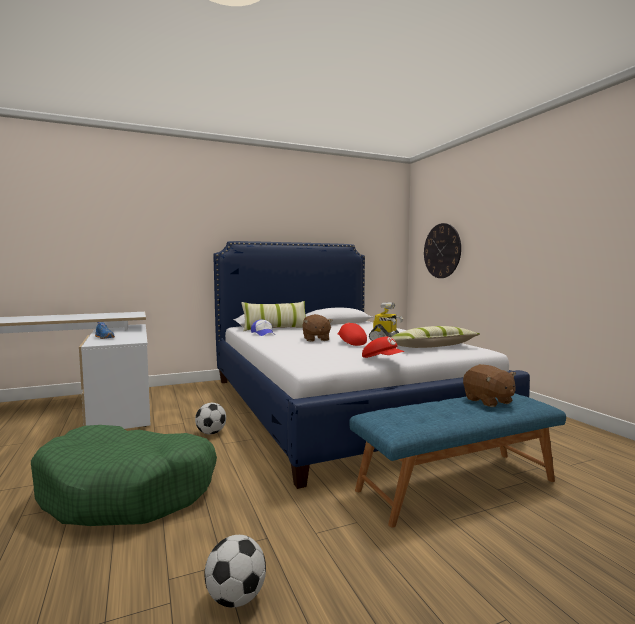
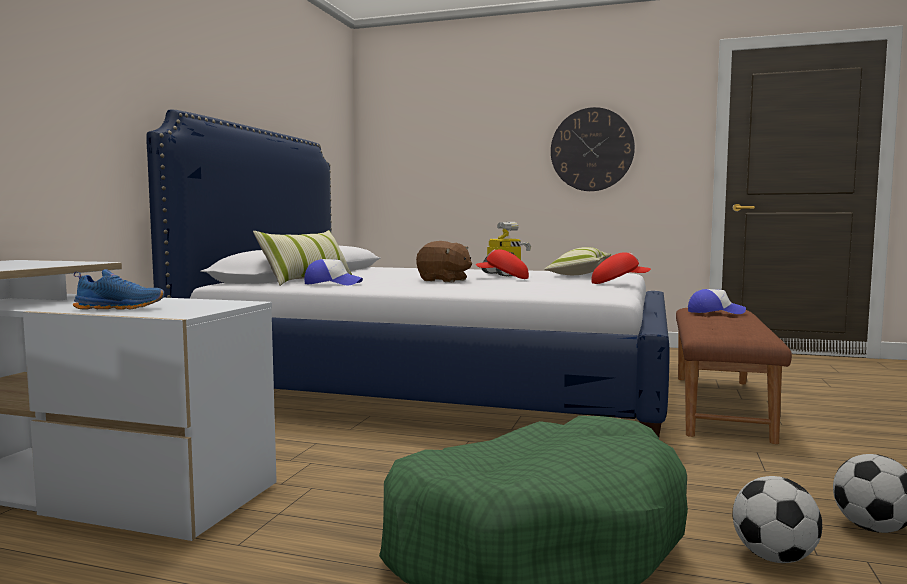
camera: 50 degrees left, 0 degrees up
football [195,403,226,434] -> football moved to [732,476,822,563]
blue bench [349,393,566,528] -> brown bench [676,308,792,444]
wall clock [424,223,461,278] -> wall clock moved to [551,107,635,191]
brown plush toy [463,364,516,407] -> cap [688,289,746,314]

